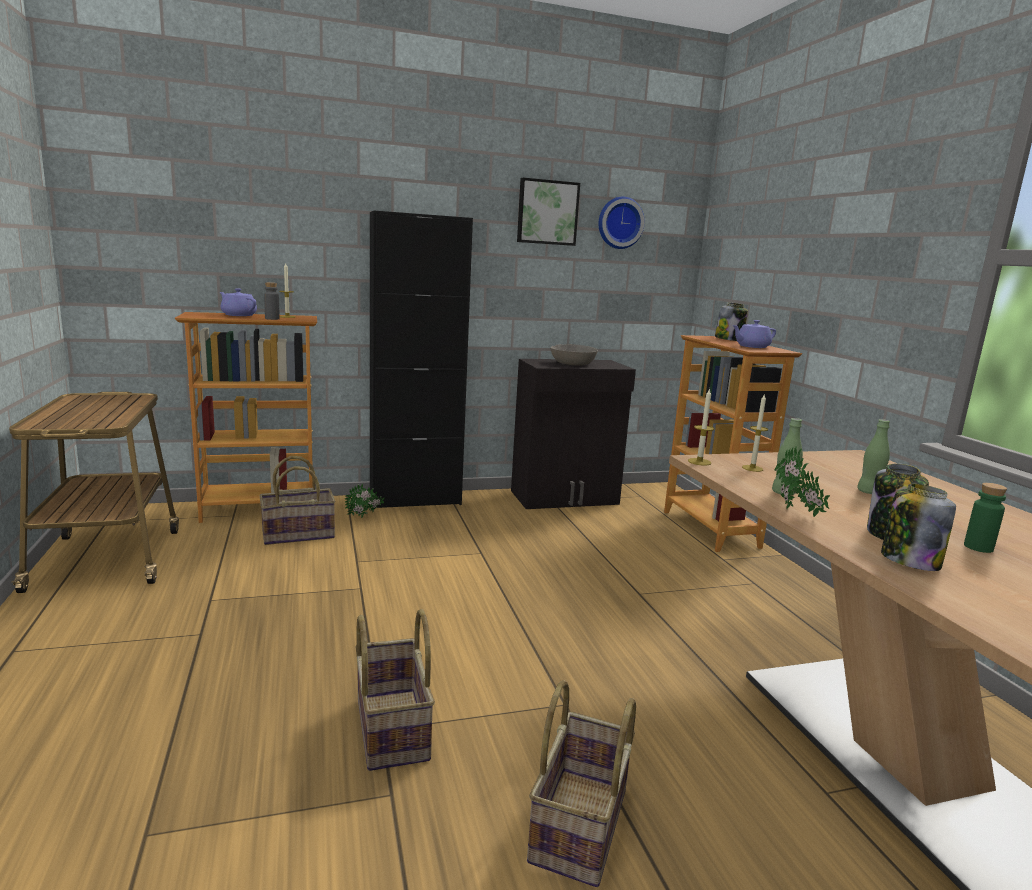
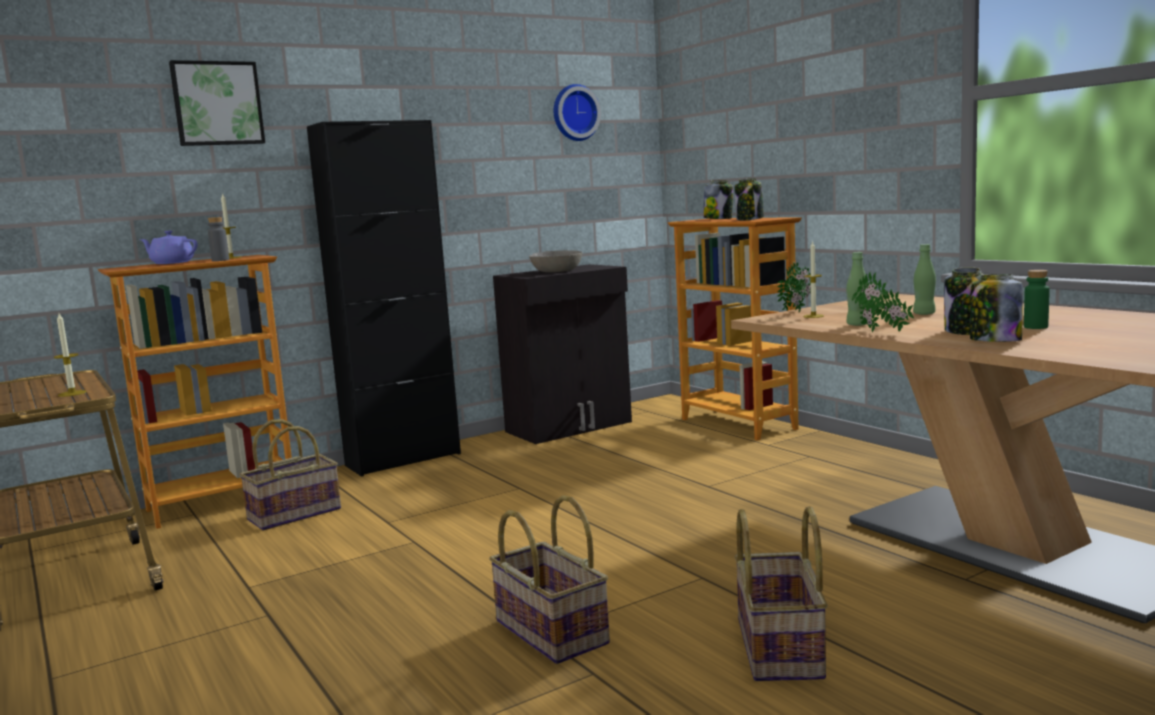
camera: 15 degrees left, 5 degrees down
potted plant [345,484,385,518] -> potted plant moved to [777,262,811,312]
picture [517,178,580,246] -> picture moved to [169,60,265,146]
candle [688,388,714,466] -> candle moved to [54,314,87,397]
purple teapot [732,320,776,348] -> jar [735,178,764,220]

